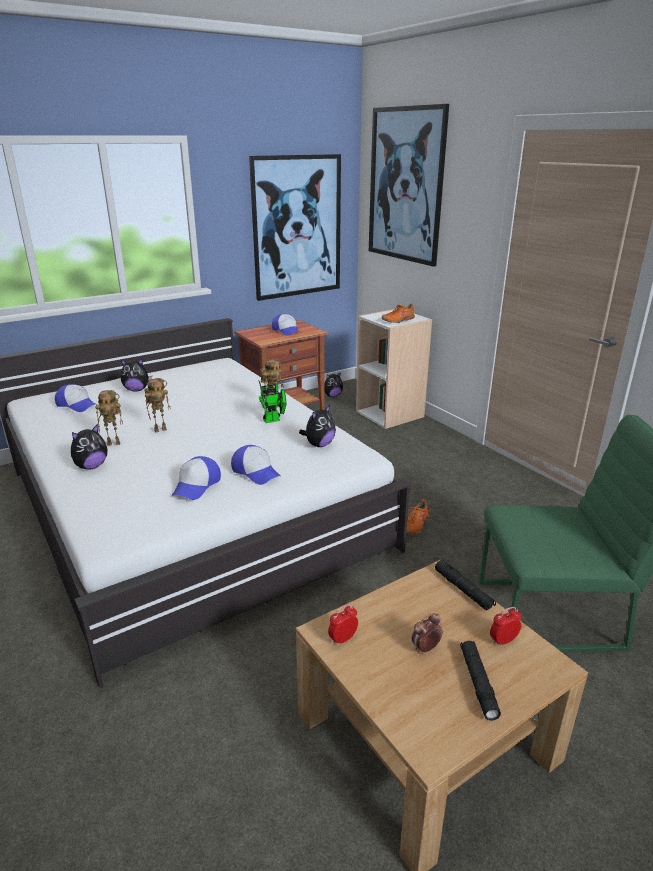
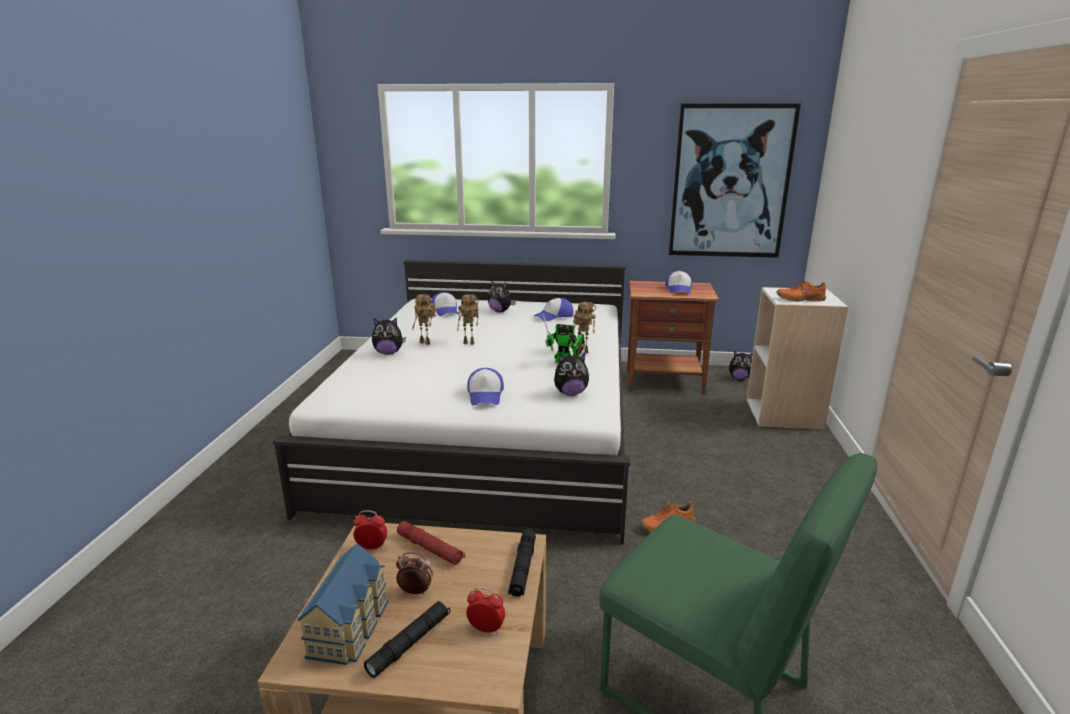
camera: 40 degrees right, 5 degrees down
cap [172,456,221,500] -> cap moved to [534,298,574,321]
picture [369,104,449,267] -> none
none -> toy house [297,543,388,665]
none -> red flashlight [397,521,465,565]

